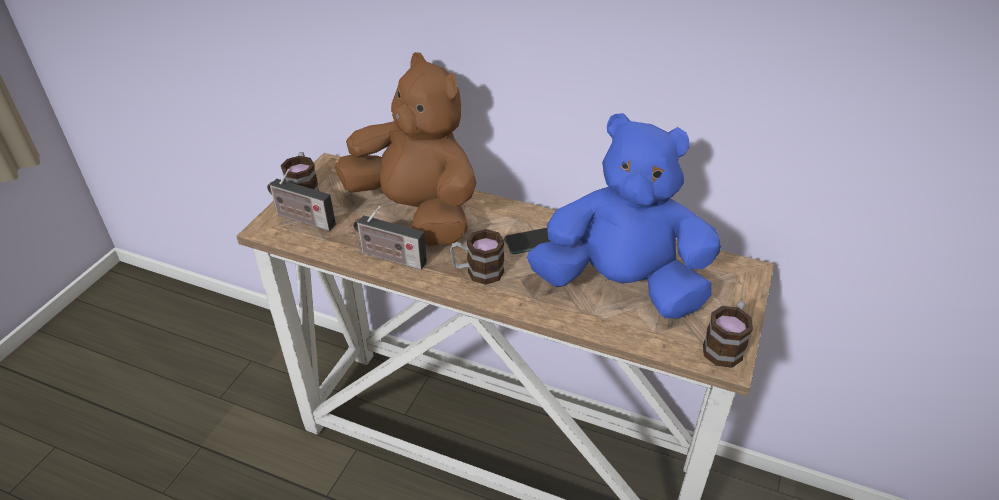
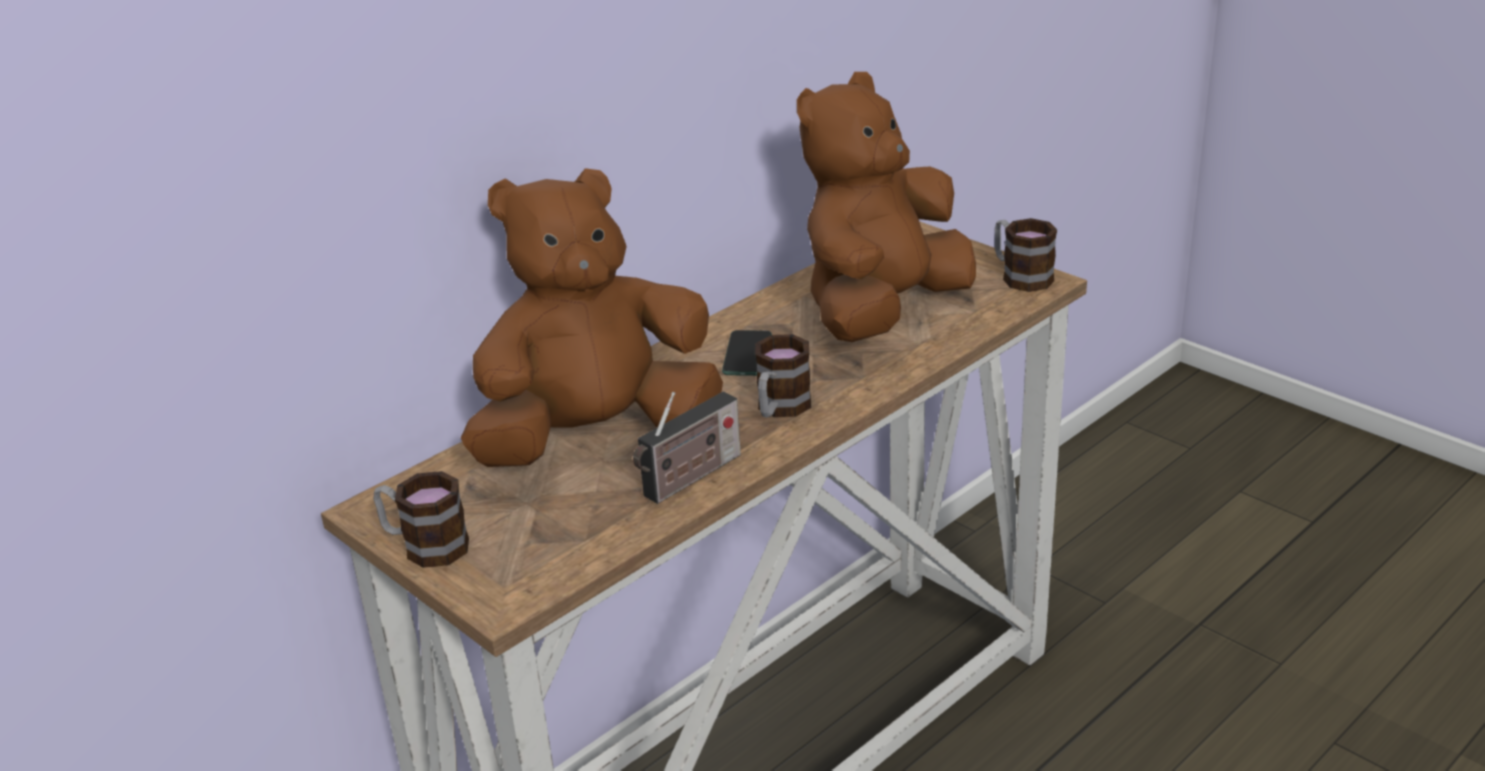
camera: 65 degrees left, 10 degrees down
radio [267,169,336,231] -> none
blue plush toy [527,113,721,319] -> brown plush toy [797,72,976,342]

